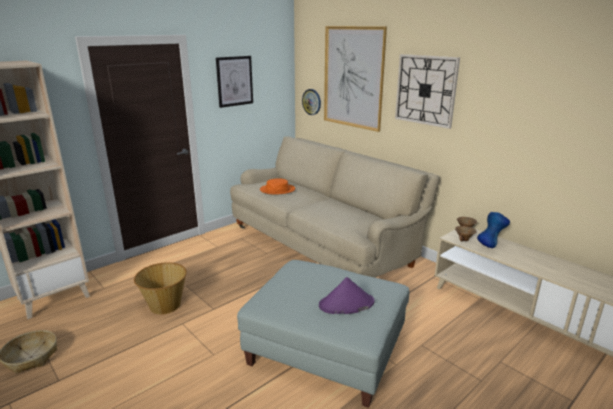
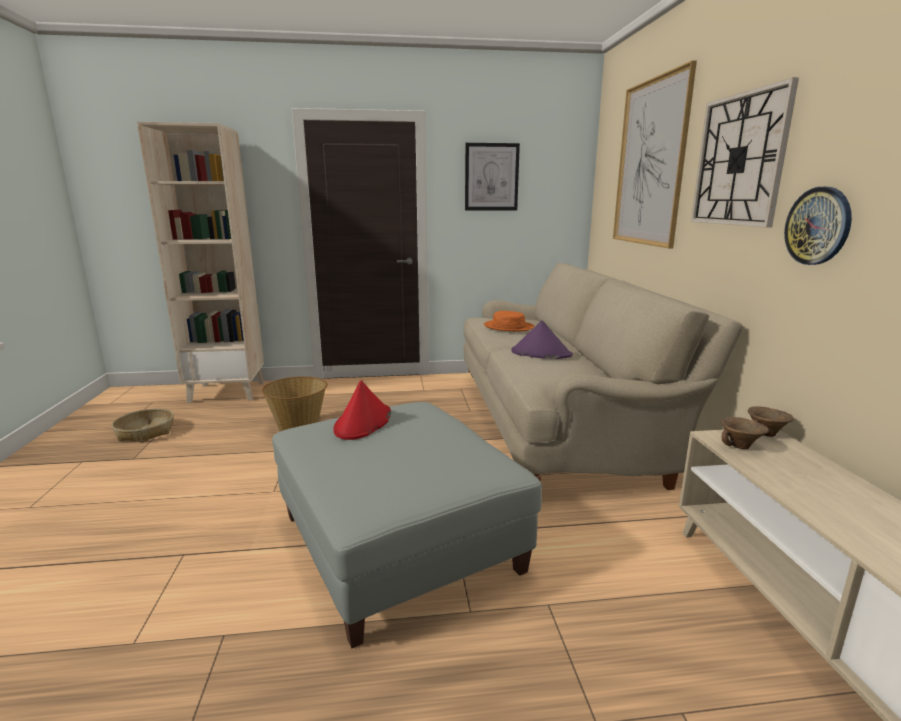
camera: 35 degrees right, 5 degrees down
wall clock [302,89,321,115] -> wall clock moved to [784,187,852,265]
purple hat [319,277,374,314] -> purple hat moved to [511,320,573,359]
blue vase [477,212,510,248] -> none
none -> red hat [334,380,391,440]

